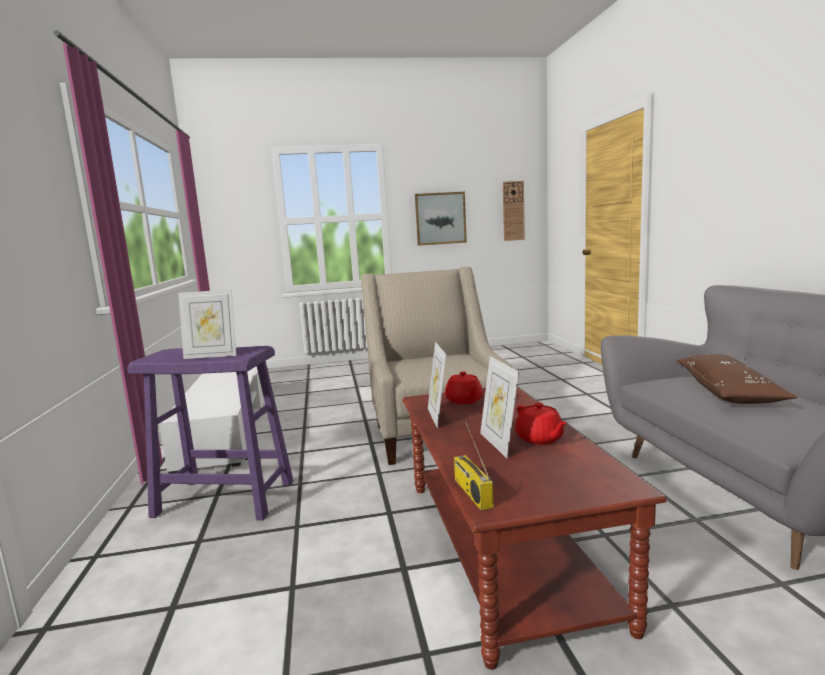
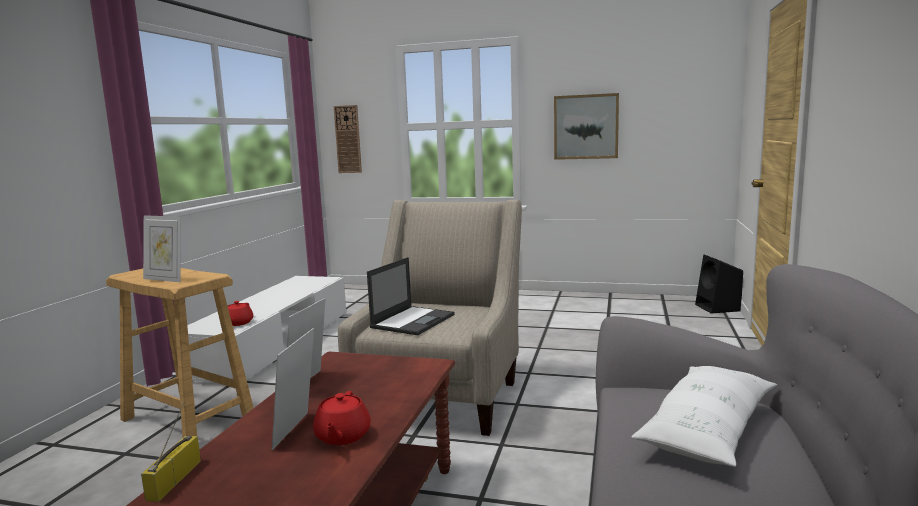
camera: 25 degrees right, 0 degrees up
purple stool [127,346,294,520] -> beige stool [106,268,254,438]
red teapot [445,371,483,404] -> red teapot moved to [228,301,253,326]
wall clock [503,181,525,241] -> wall clock moved to [334,105,362,173]
brown pillow [676,354,797,404] -> white pillow [631,366,777,467]
none -> laptop [367,257,454,335]
none -> black speaker [695,255,743,313]

